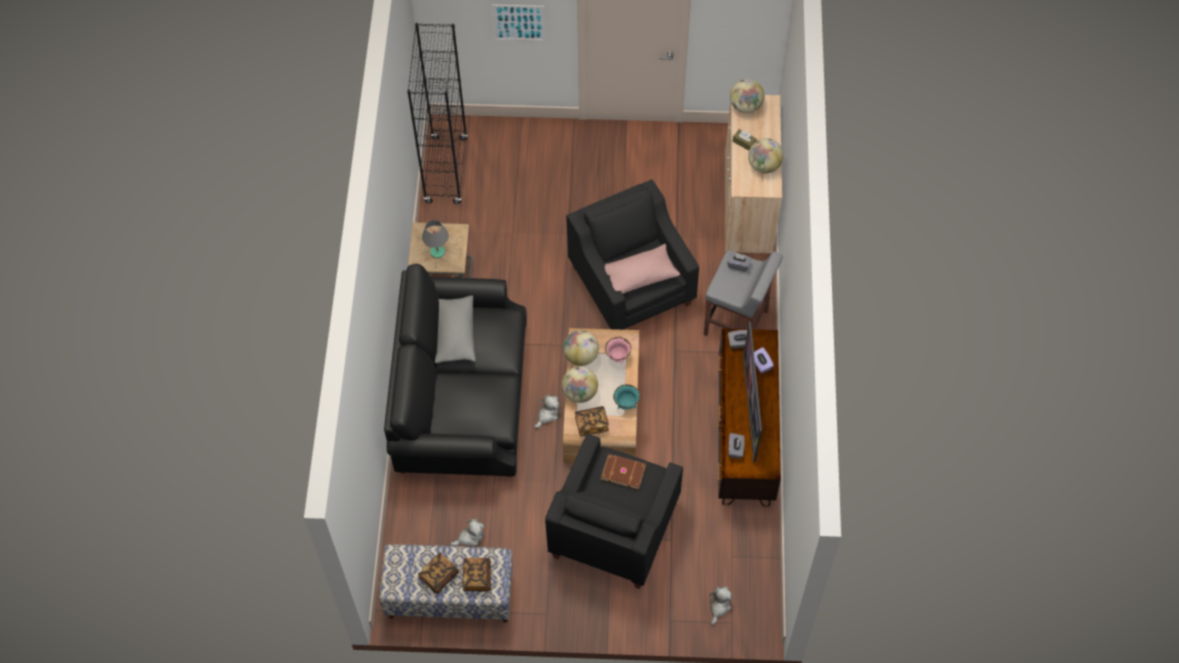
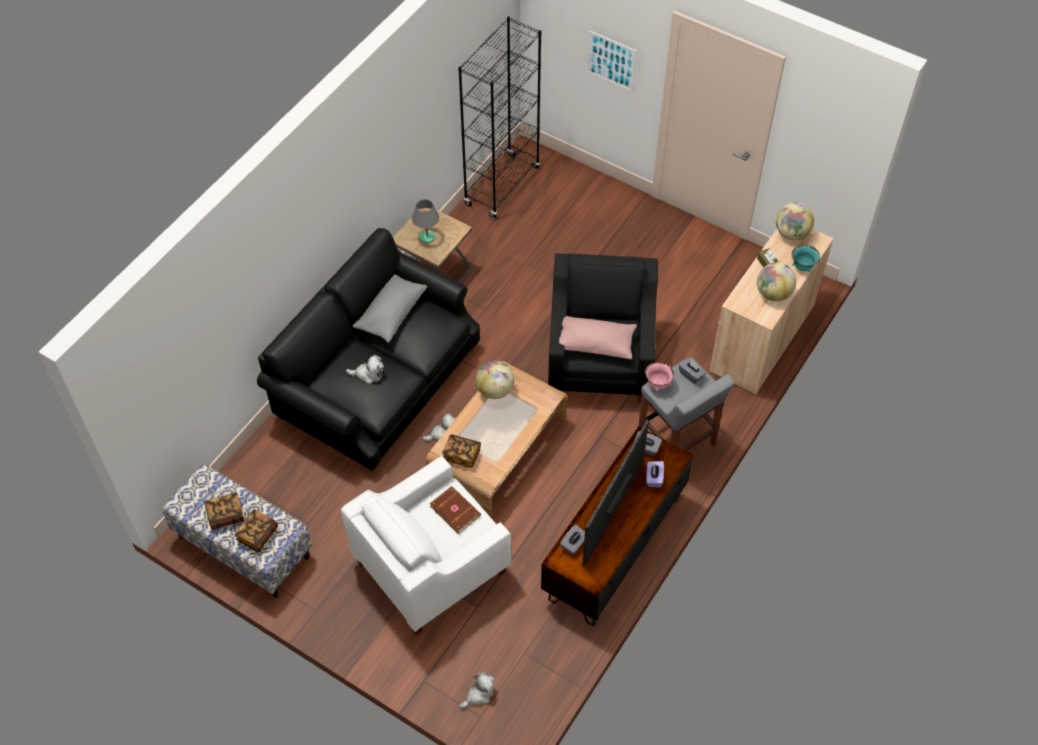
camera: 30 degrees right, 5 degrees down
plush toy [450,519,484,546] -> plush toy moved to [346,355,384,384]
black armchair [545,434,683,589] -> white armchair [341,456,512,635]
globe [562,367,598,403] -> none
pink bowl [605,337,631,364] -> pink bowl moved to [645,362,674,391]
turquoise bowl [613,384,640,410] -> turquoise bowl moved to [791,245,820,272]

